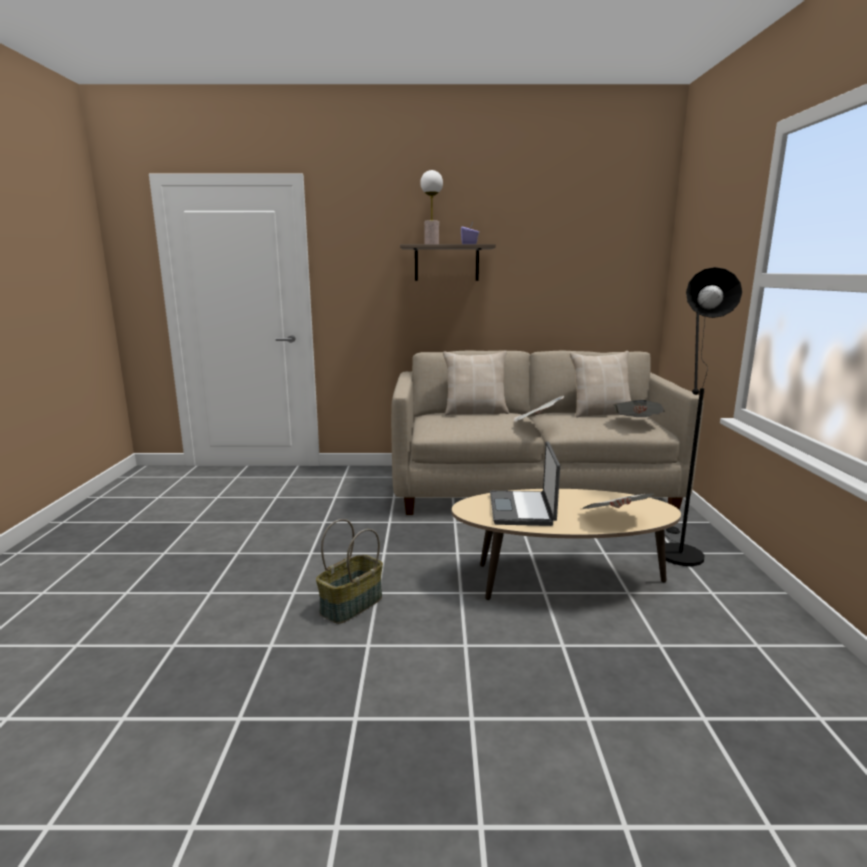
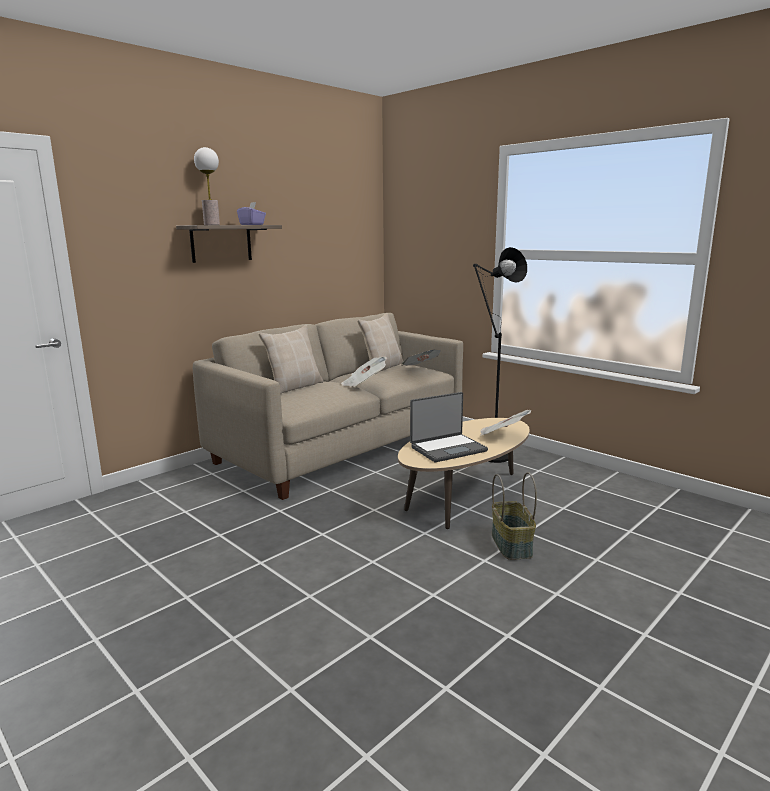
camera: 45 degrees left, 0 degrees up
basket [316,519,383,624] -> basket moved to [492,472,537,560]
laptop [490,442,560,526] -> laptop turned 75 degrees counterclockwise [410,392,488,462]

